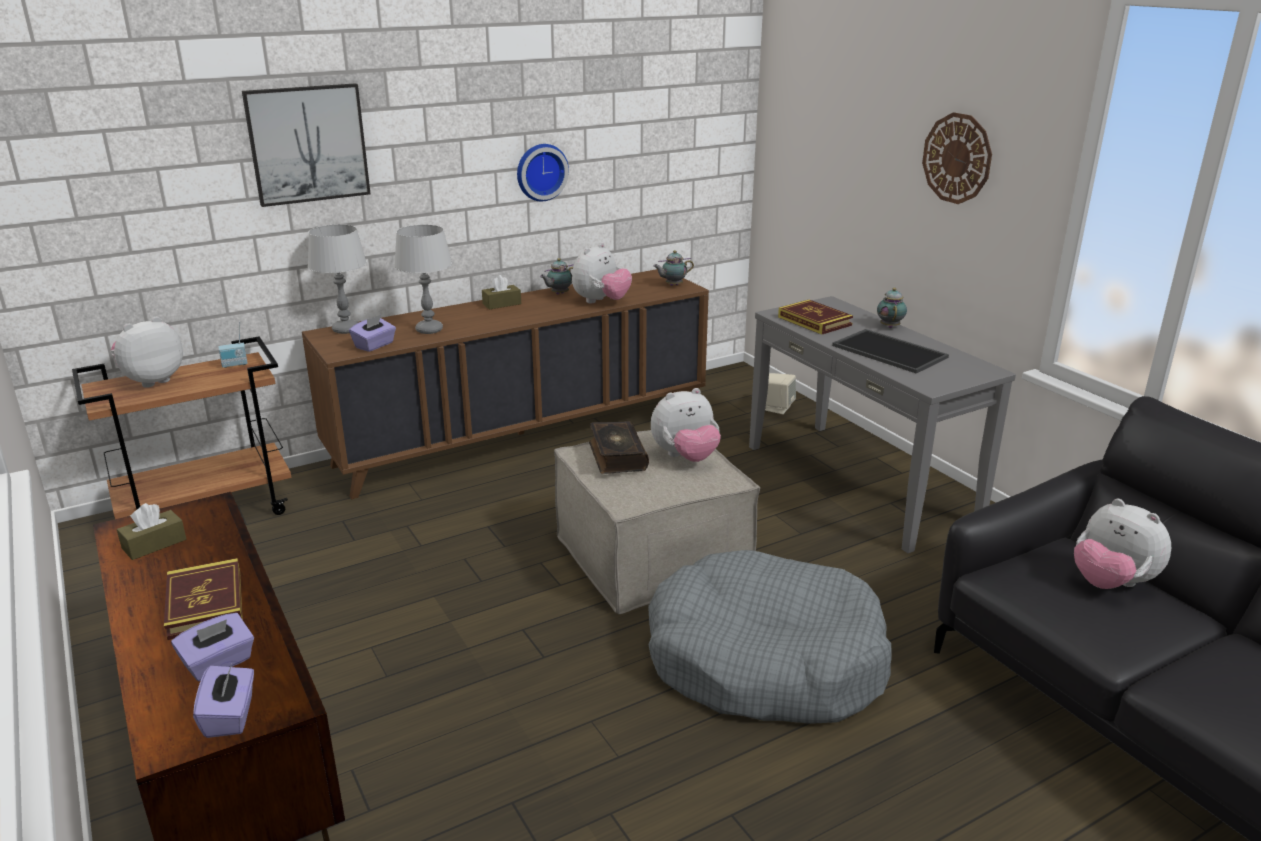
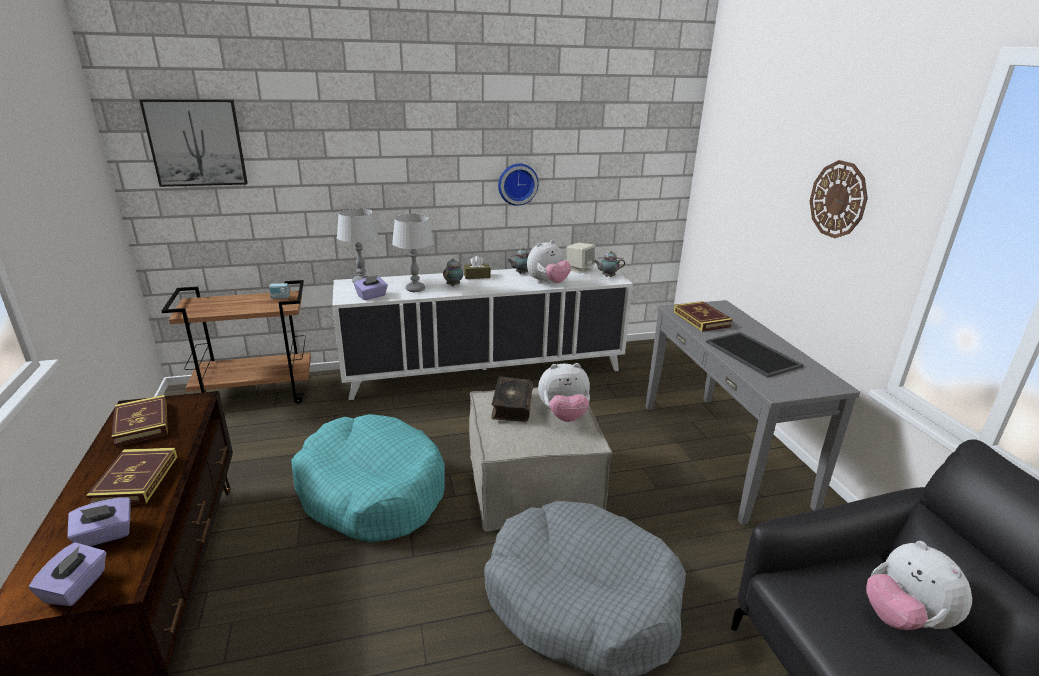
camera: 15 degrees right, 0 degrees up
plush toy [111,316,183,388] -> none
brown tissue box [117,503,186,560] -> book [112,395,168,446]
picture [242,83,370,207] -> picture moved to [139,99,248,187]
brown cabinet [302,269,709,499] -> white cabinet [332,264,633,400]
beige speaker [765,373,796,414] -> beige speaker moved to [567,243,595,274]
teapot [877,288,907,328] -> teapot moved to [443,258,463,286]
none -> turquoise dog bed [292,414,445,543]

